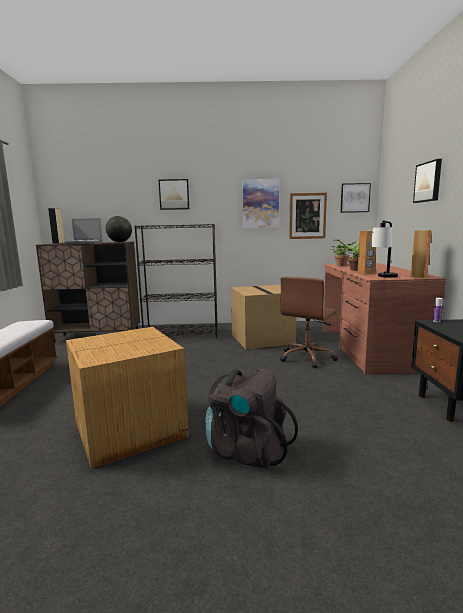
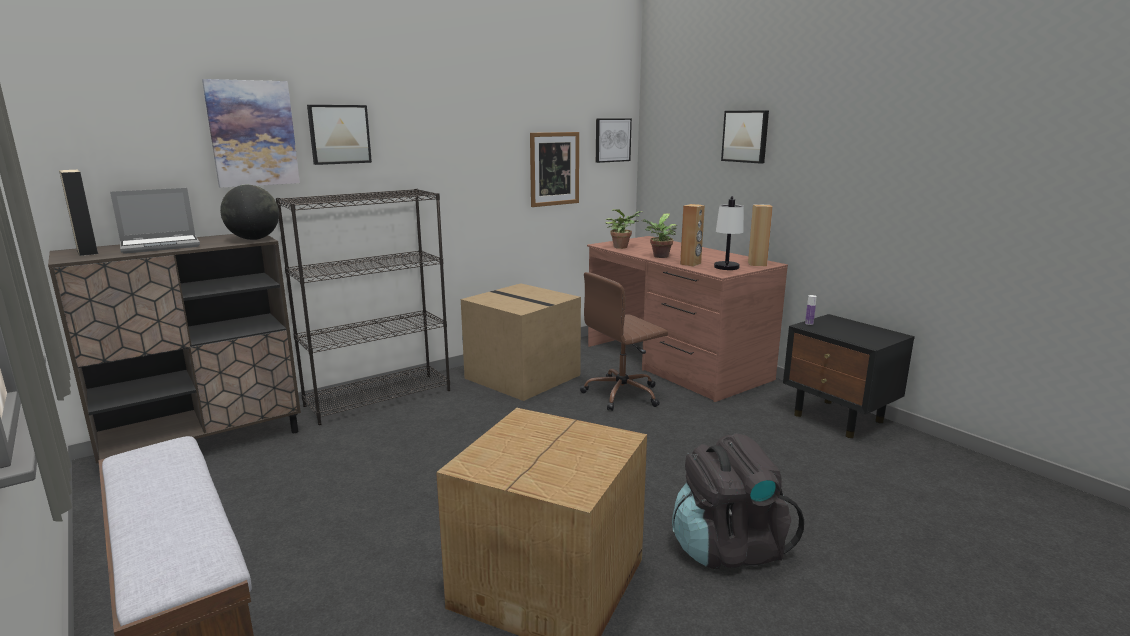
camera: 35 degrees left, 5 degrees up
picture [243,179,279,229] -> picture moved to [202,79,300,188]
brown office chair [280,277,338,368] -> brown office chair turned 60 degrees clockwise [580,272,668,411]

